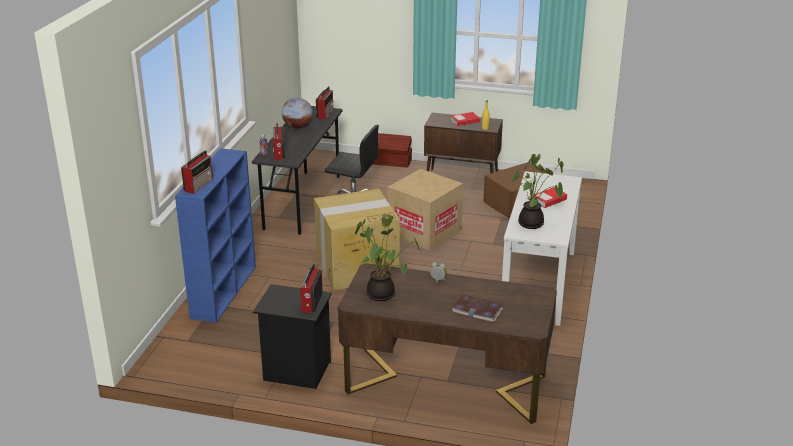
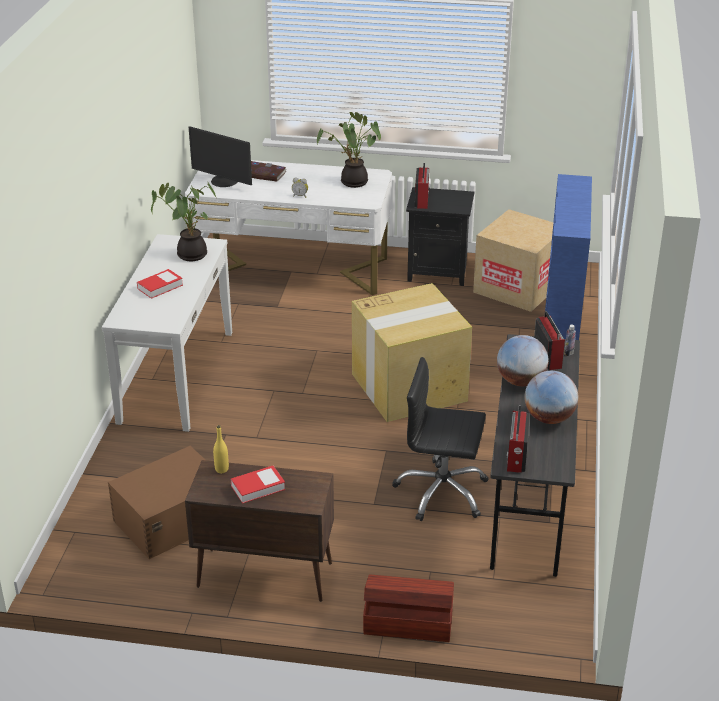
camera: 175 degrees right, 5 degrees up
radio [181,150,213,194] -> none
brown desk [338,263,557,424] -> white desk [185,160,392,296]
cardboard box [387,169,463,251] -> cardboard box moved to [473,209,553,312]
none -> monitor [189,126,252,187]
none -> globe [497,335,549,386]

